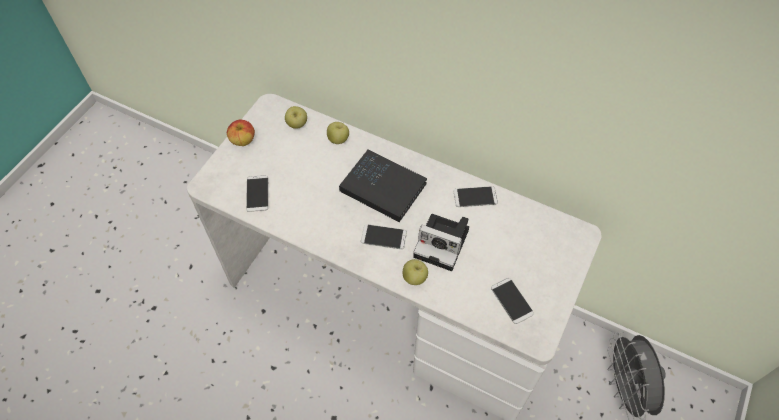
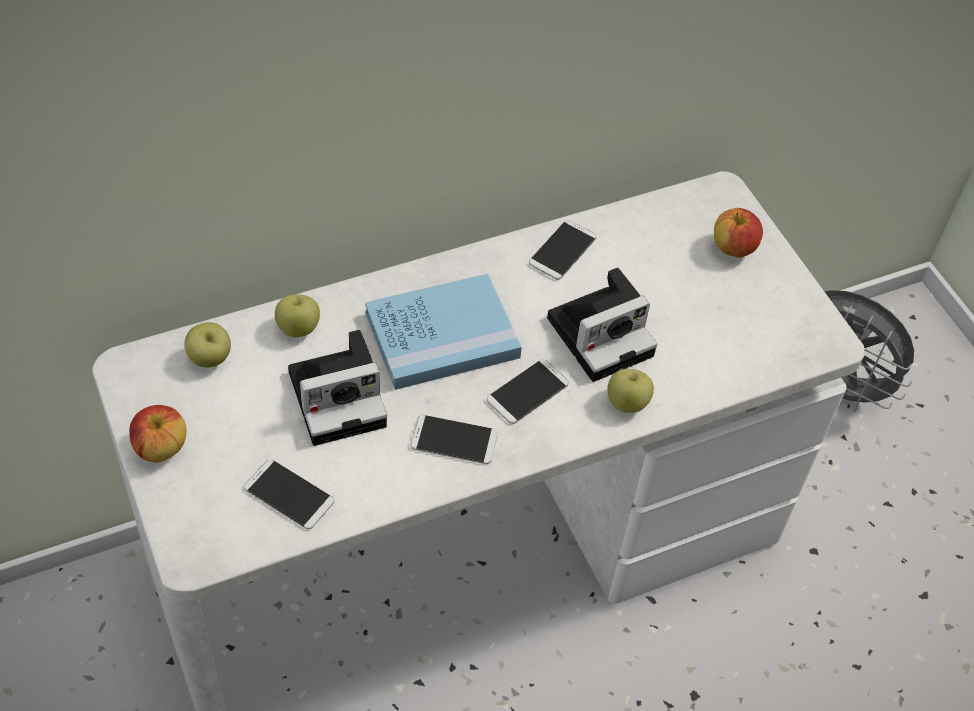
camera: 55 degrees left, 5 degrees down
black book [339,150,427,222] -> blue book [365,274,522,390]
phone [491,278,534,324] -> phone moved to [410,415,498,464]
none -> camera [288,330,387,446]
none -> apple [714,208,763,258]

